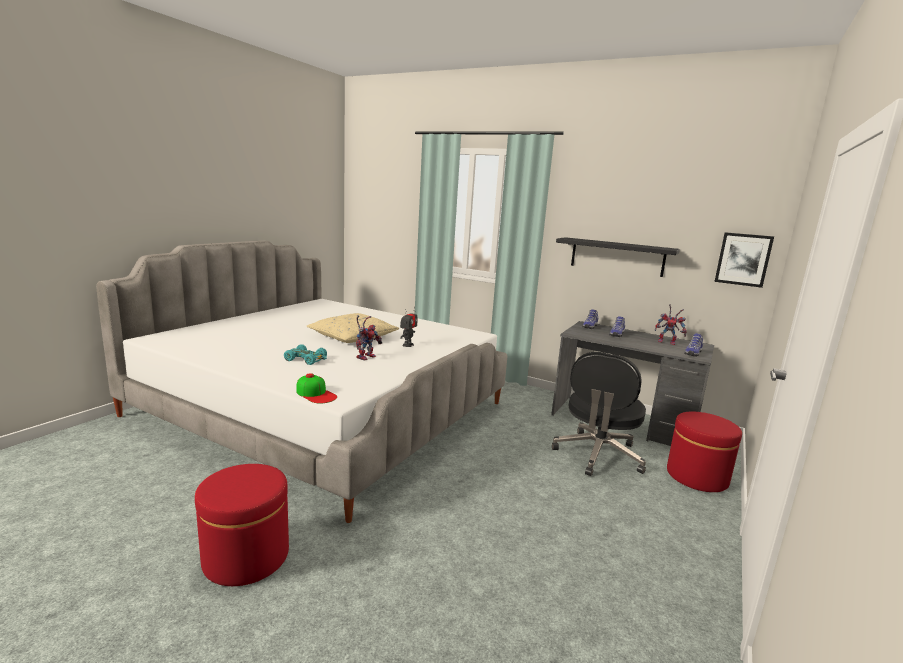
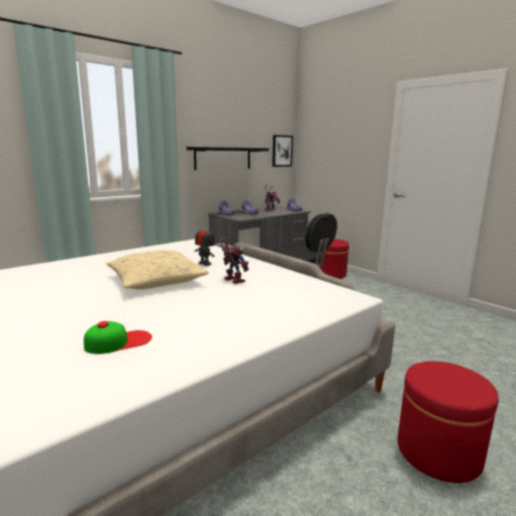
camera: 70 degrees left, 0 degrees up
turquoise toy car [284,344,327,365] -> none
cap [296,373,337,403] -> cap moved to [84,321,152,354]

